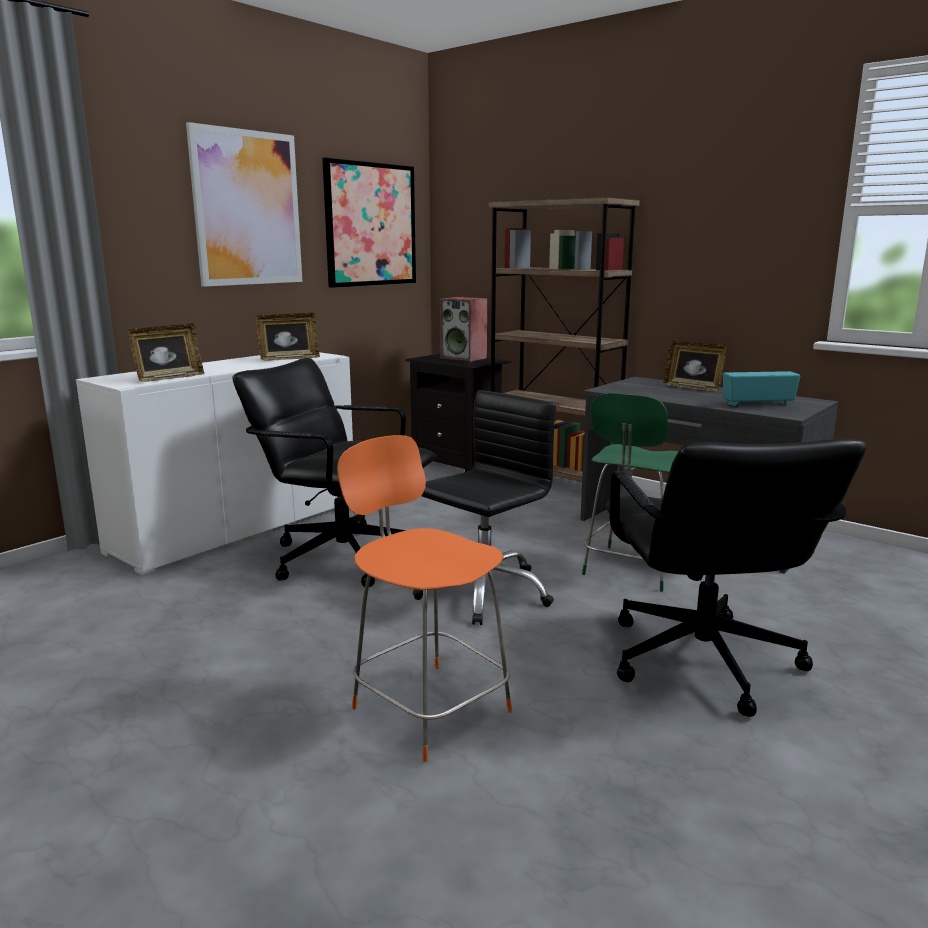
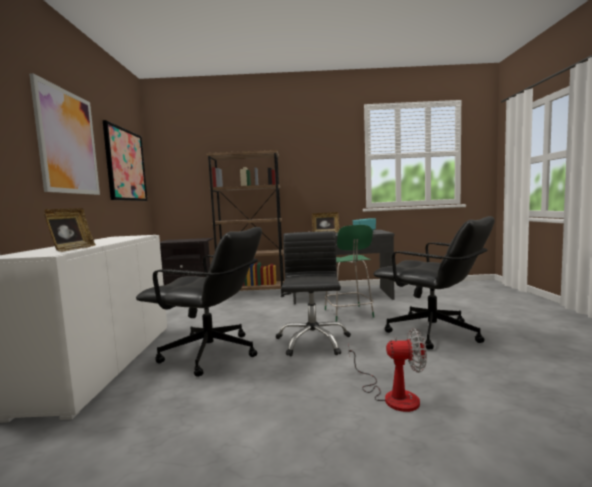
camera: 40 degrees left, 10 degrees down
black office chair [232,358,436,587] -> black office chair turned 150 degrees counterclockwise [136,227,262,377]
picture frame [256,313,320,361] -> none
orange chair [337,435,512,762] -> fan [349,328,427,412]
speaker [440,297,487,362] -> none

